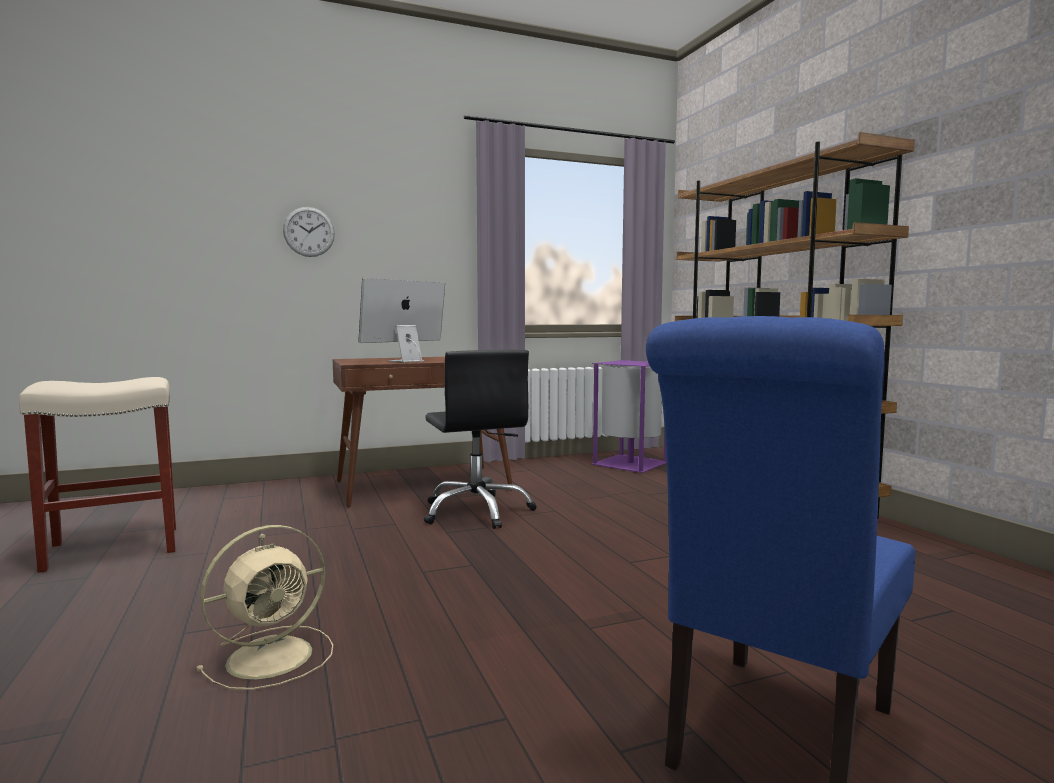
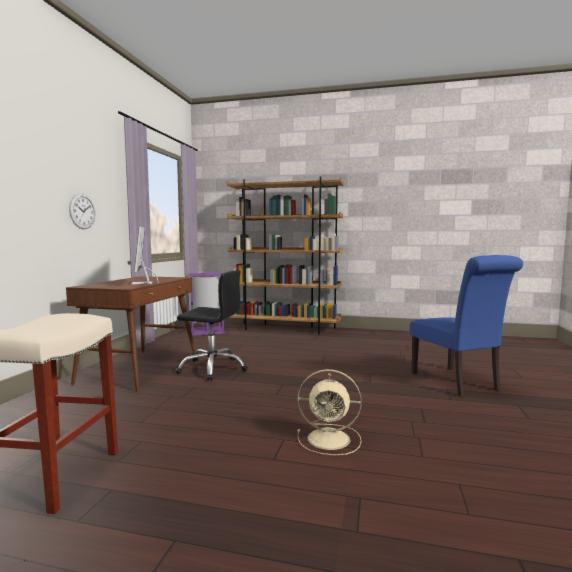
camera: 55 degrees left, 0 degrees up
beige fan [196,525,333,690] -> beige fan turned 105 degrees clockwise [298,369,362,455]
wall clock [283,207,335,257] -> wall clock moved to [69,194,96,229]

